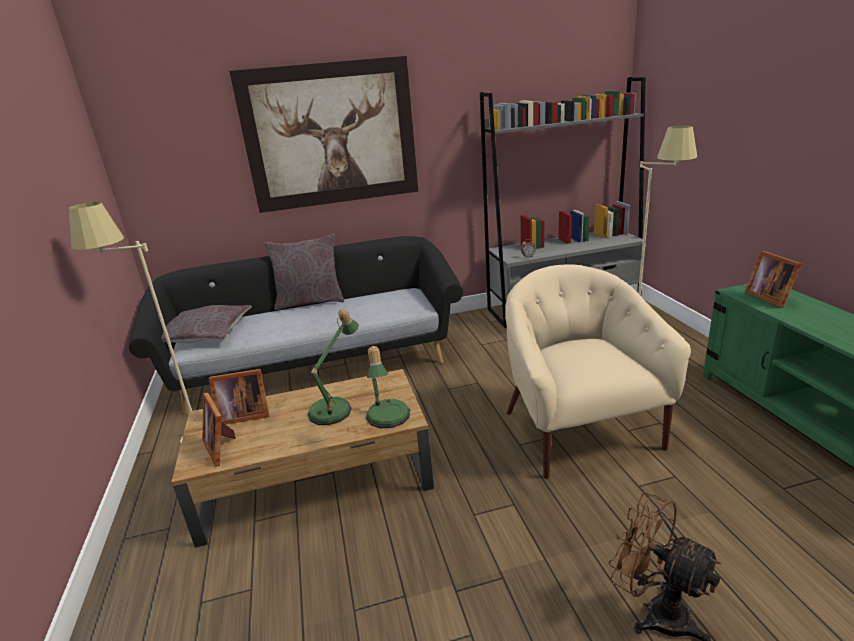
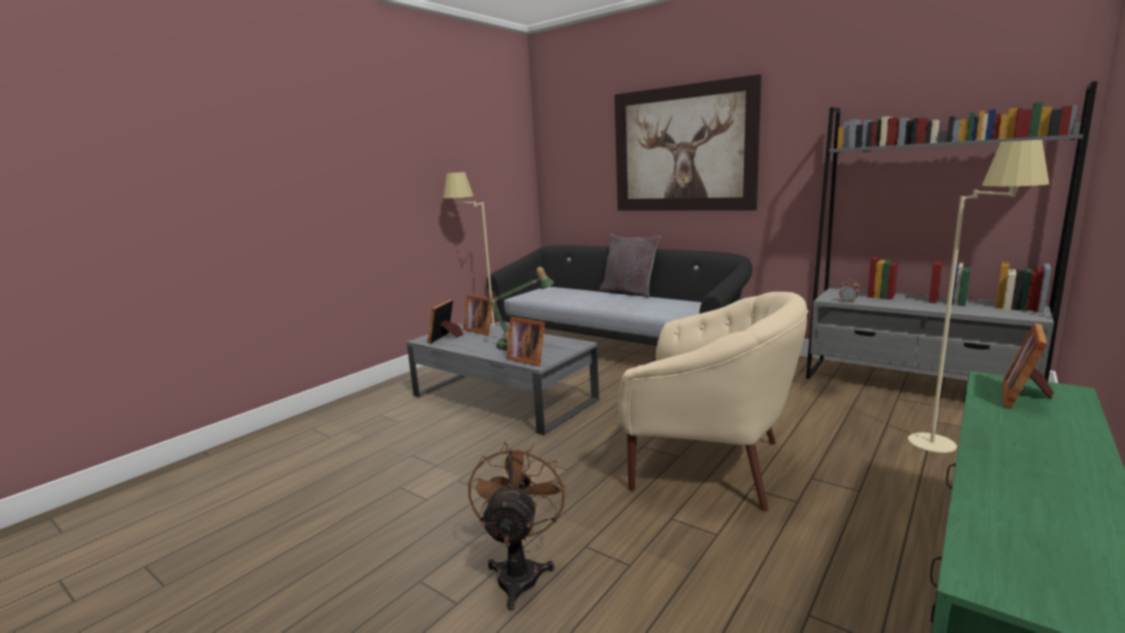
camera: 50 degrees right, 10 degrees down
grey pillow [162,305,252,343] -> none
brown coffee table [171,369,434,548] -> grey coffee table [407,323,599,435]
table lamp [366,346,410,428] -> picture frame [506,317,545,366]
beige armchair [505,264,691,479] -> beige armchair turned 75 degrees clockwise [618,292,808,511]

